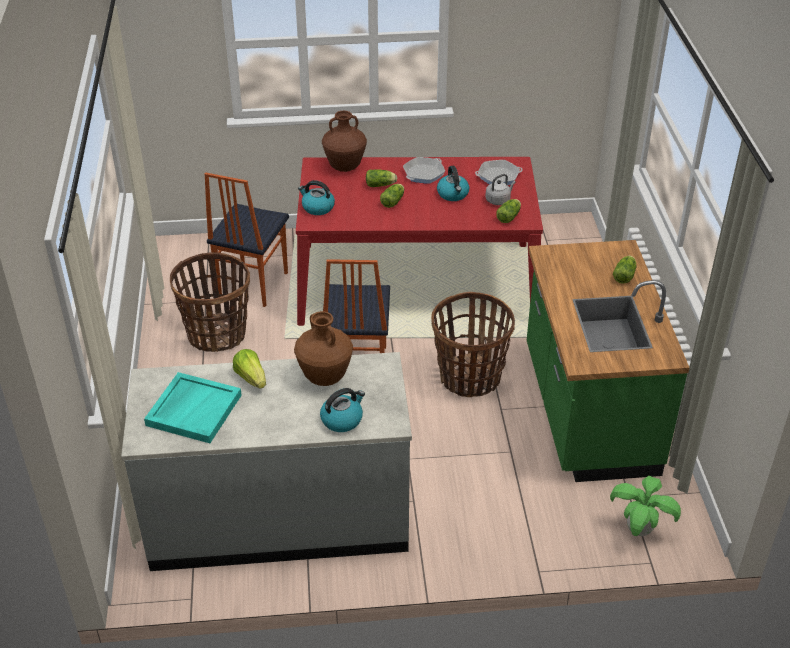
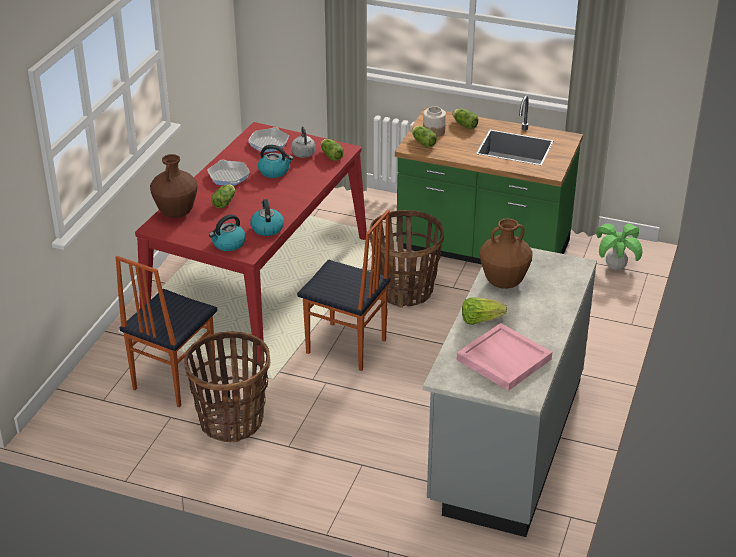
camera: 65 degrees left, 5 degrees down
turquoise tray [144,372,242,443] -> pink tray [456,323,552,391]
chair [204,172,289,307] -> chair turned 75 degrees clockwise [115,256,217,407]
kettle [320,388,365,432] -> kettle moved to [250,199,284,236]
lettuce [380,184,404,208] -> lettuce moved to [412,126,437,148]
none -> jar [423,106,446,137]

